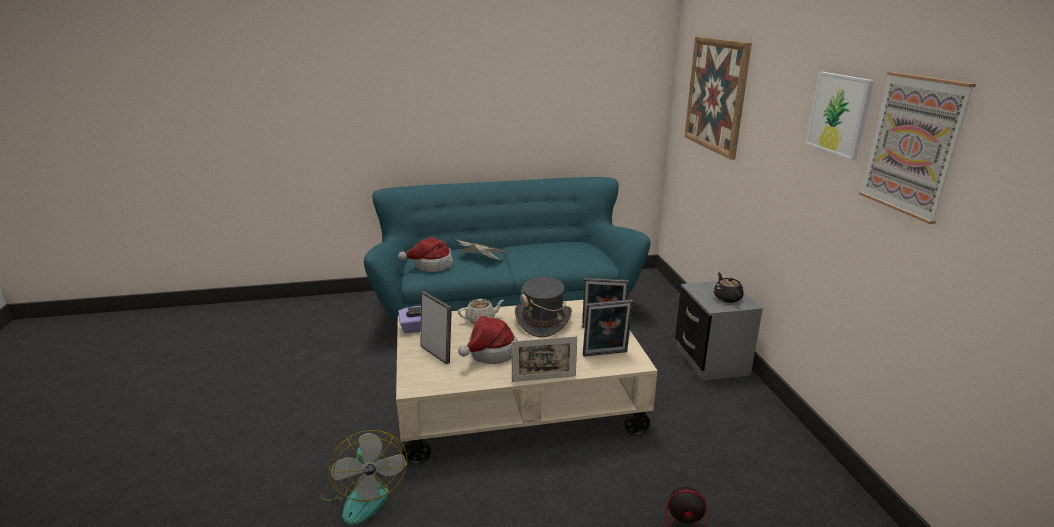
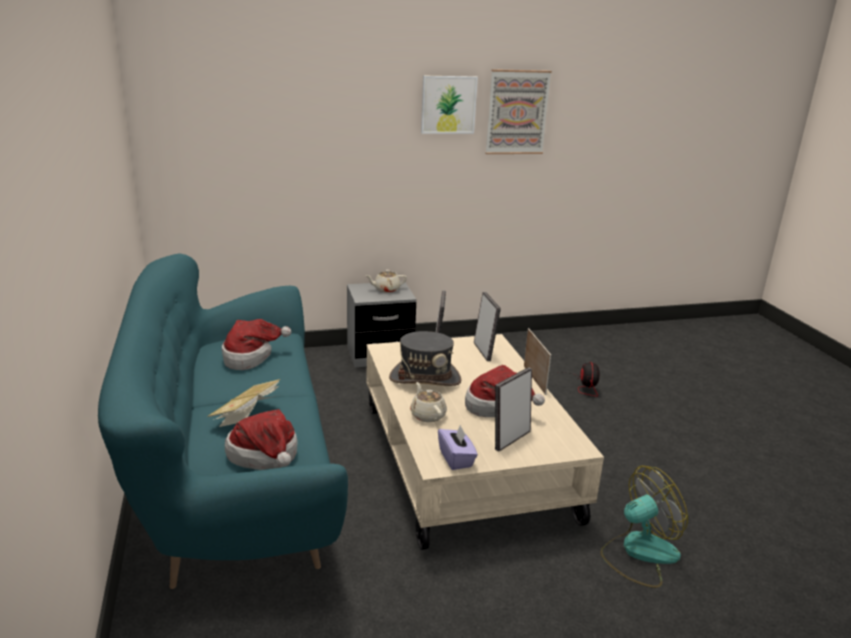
camera: 95 degrees left, 0 degrees up
picture [684,37,752,160] -> none
black teapot [713,272,744,303] -> beige teapot [365,270,407,293]
none -> hat [222,319,291,370]

